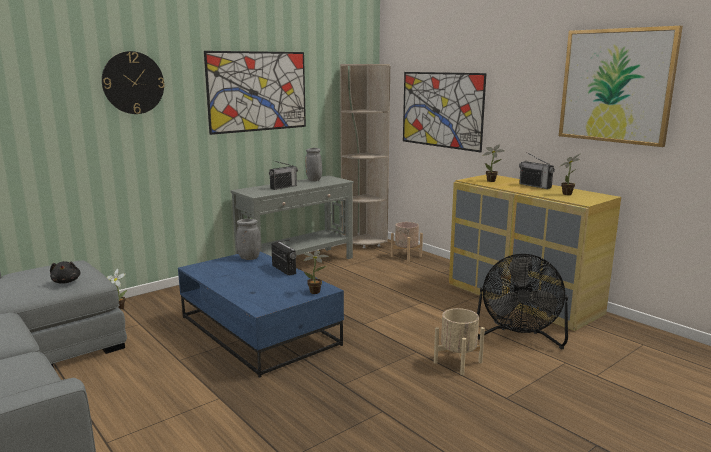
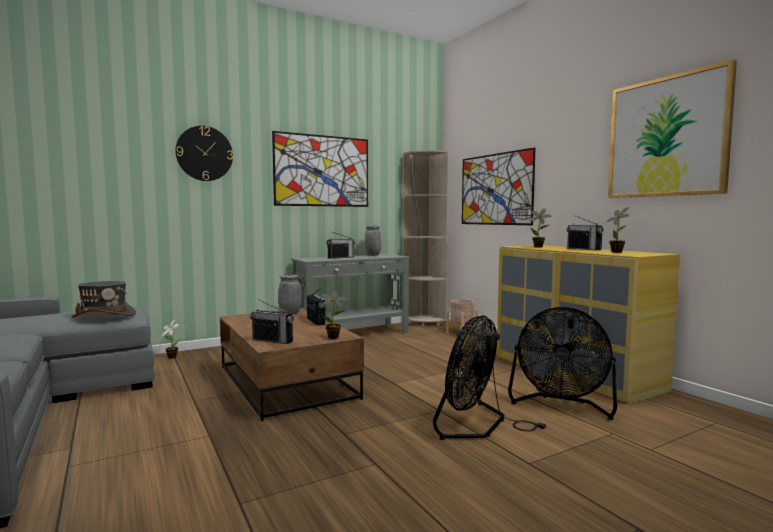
camera: 10 degrees right, 10 degrees down
black plush toy [50,261,81,284] -> grey hat [71,281,136,318]
blue coffee table [178,251,344,378] -> brown coffee table [220,308,364,421]
beige planter [434,308,485,375] -> black fan [433,316,546,440]
none -> radio [250,299,294,344]

